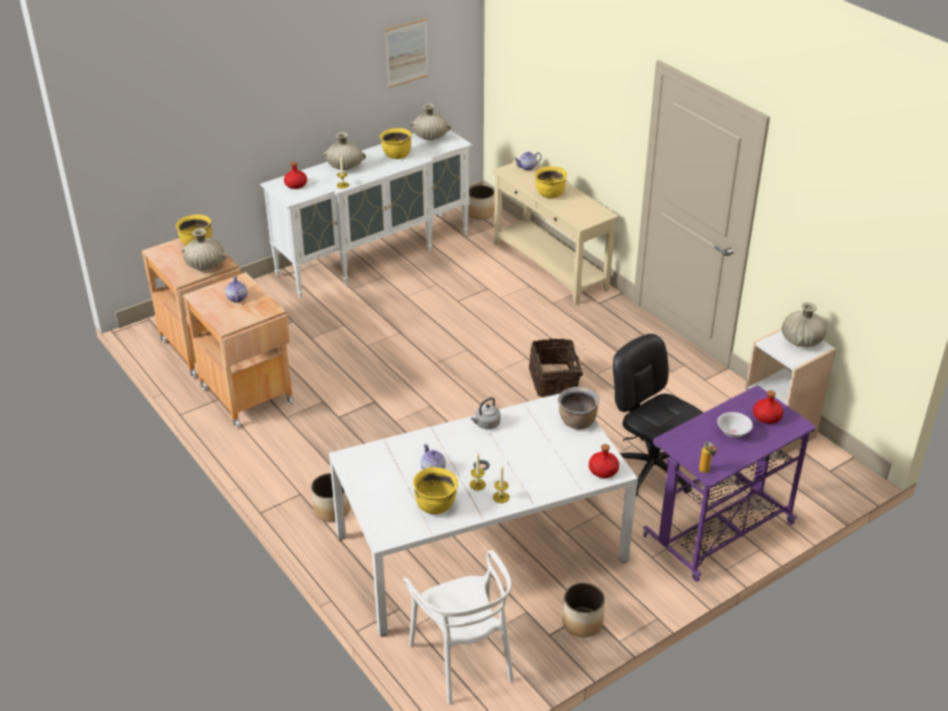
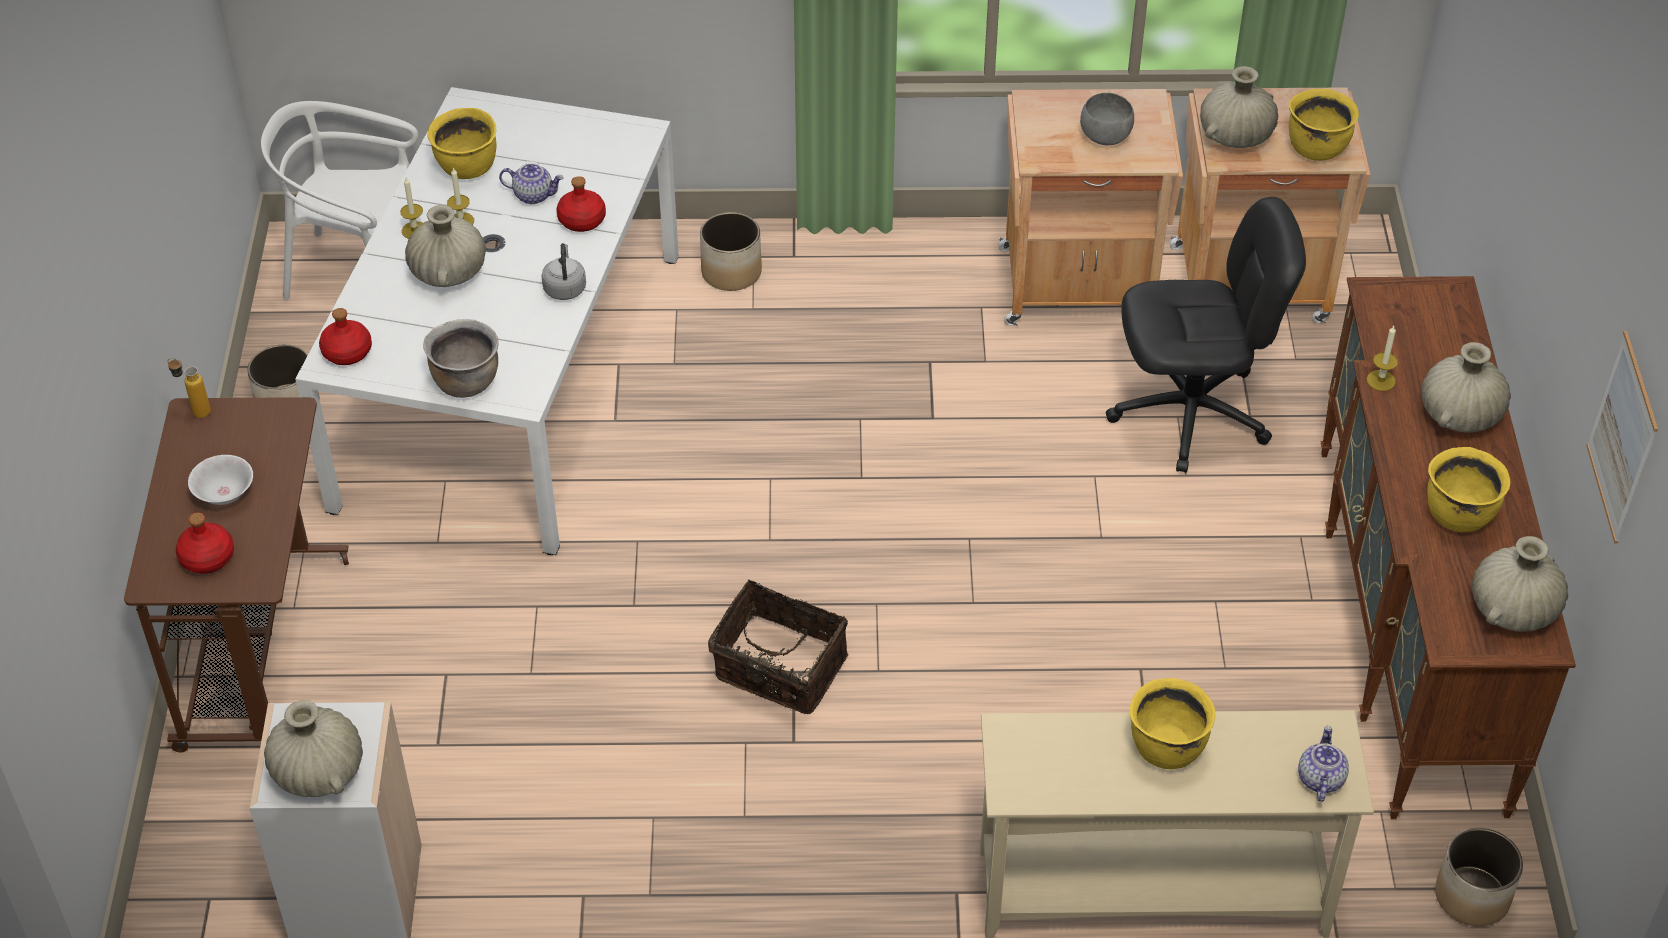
camera: 125 degrees right, 10 degrees up
teapot [226,276,247,303] -> grey bowl [1080,93,1134,145]
white cabinet [260,130,472,298] -> brown cabinet [1320,276,1576,819]
red bottle [284,162,307,189] -> red bottle moved to [557,176,606,232]
black office chair [613,334,703,497] -> black office chair moved to [1106,197,1306,473]
purple desk [643,386,815,582] -> brown desk [124,397,349,752]
none -> beige vase [405,205,486,287]

